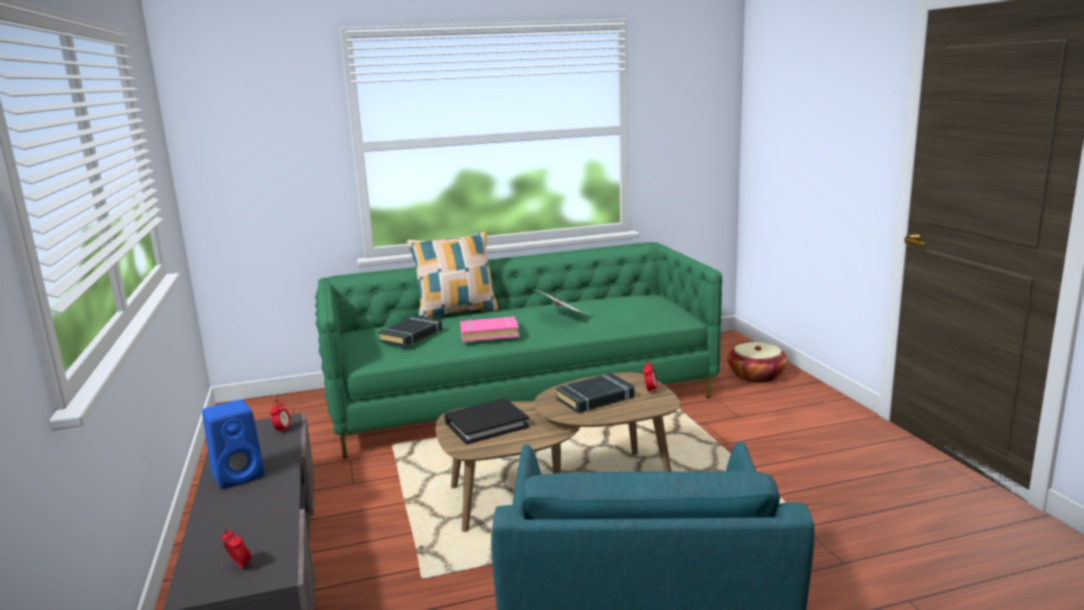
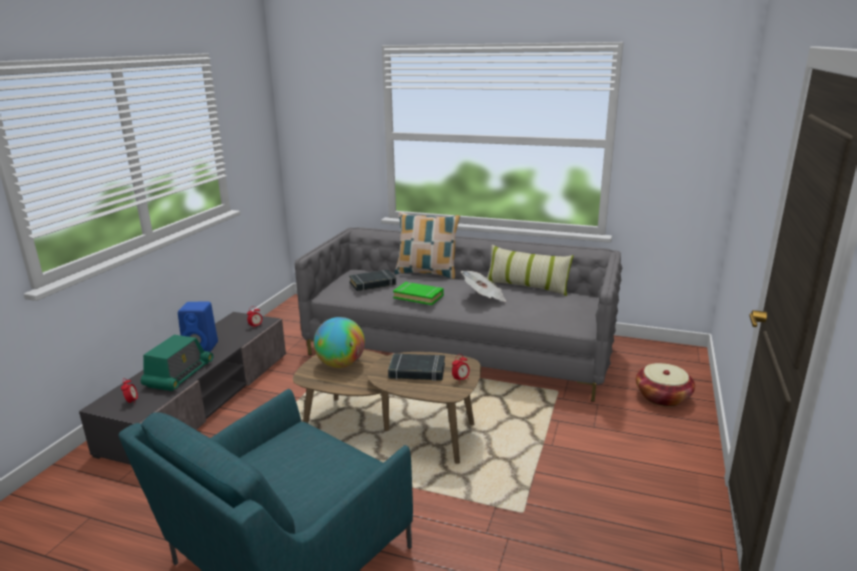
camera: 35 degrees right, 5 degrees up
green sofa [315,242,722,458] -> grey sofa [295,227,622,402]
black book [444,399,529,444] -> globe [314,317,365,368]
pink book [460,316,519,342] -> green book [393,282,444,305]
none -> radio [141,335,213,391]
none -> pillow [487,245,574,296]

